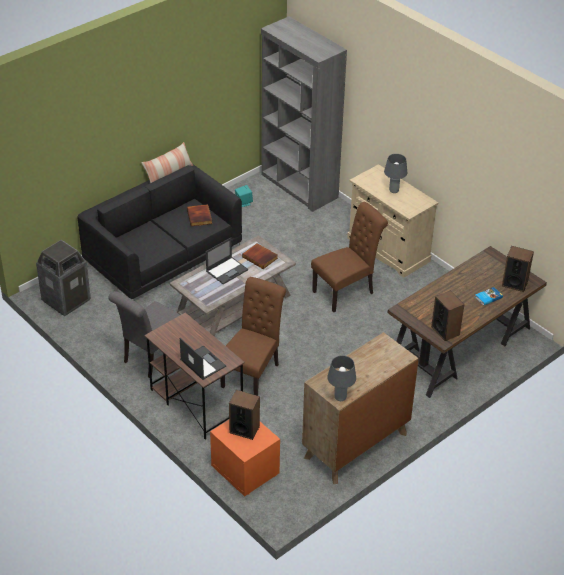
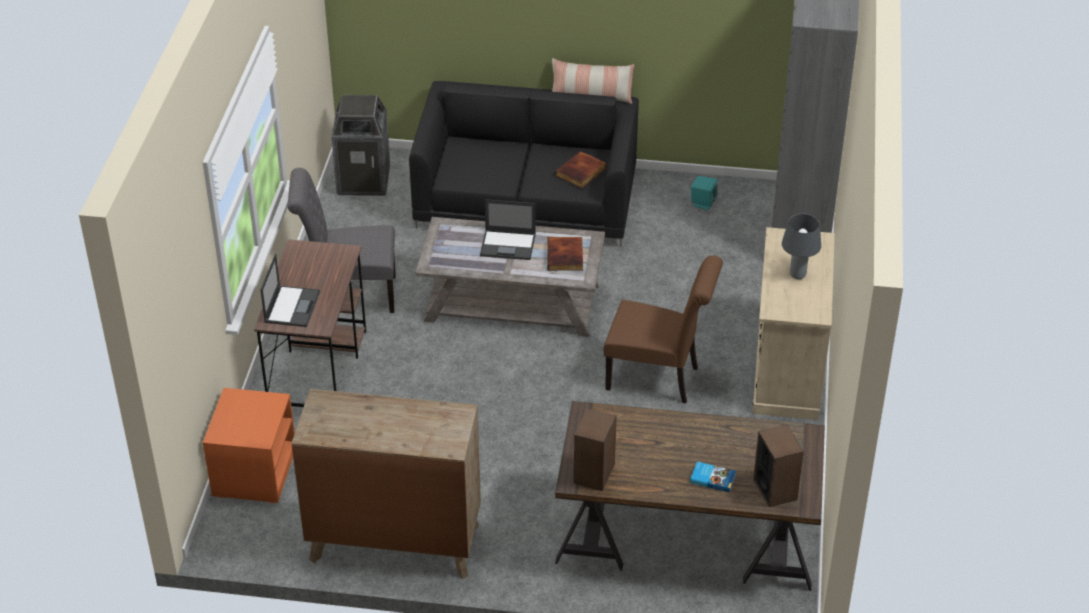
camera: 50 degrees right, 0 degrees up
brown chair [220,277,286,396] -> none
speaker [229,390,260,440] -> none
grey table lamp [327,355,356,401] -> none

